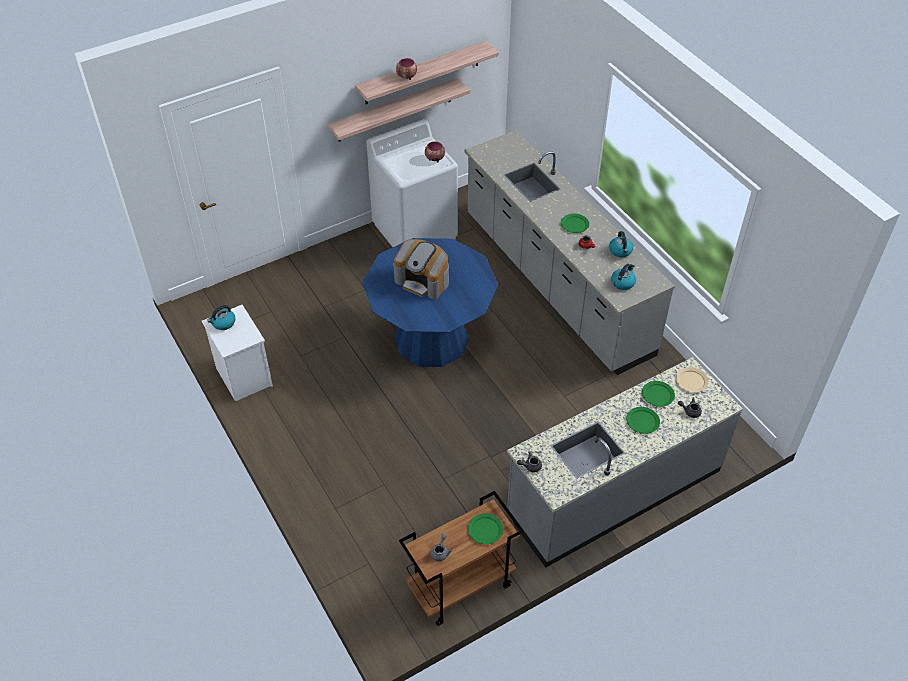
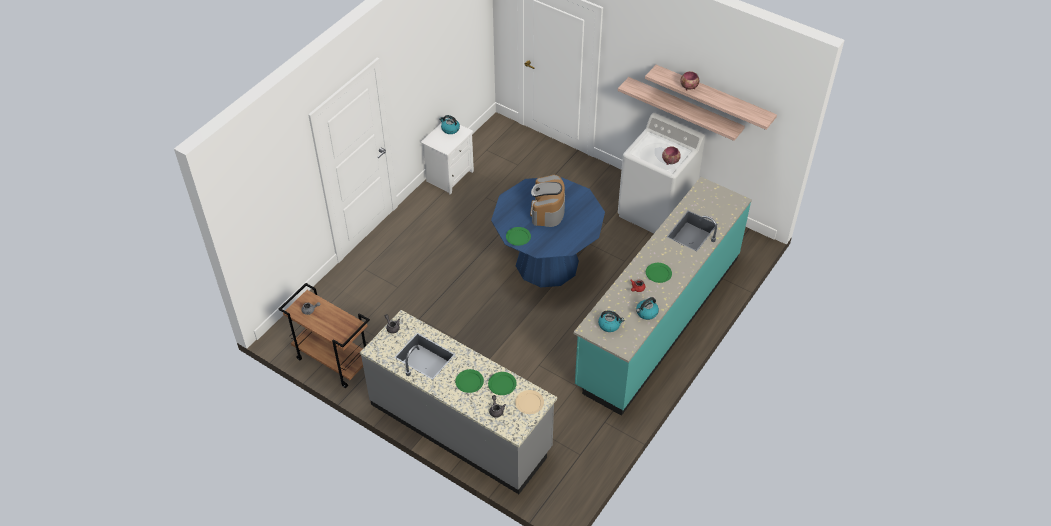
camera: 65 degrees right, 0 degrees up
grey counter [464,130,675,375] -> turquoise counter [573,177,752,416]
green plate [468,513,503,544] -> green plate moved to [506,227,531,246]

